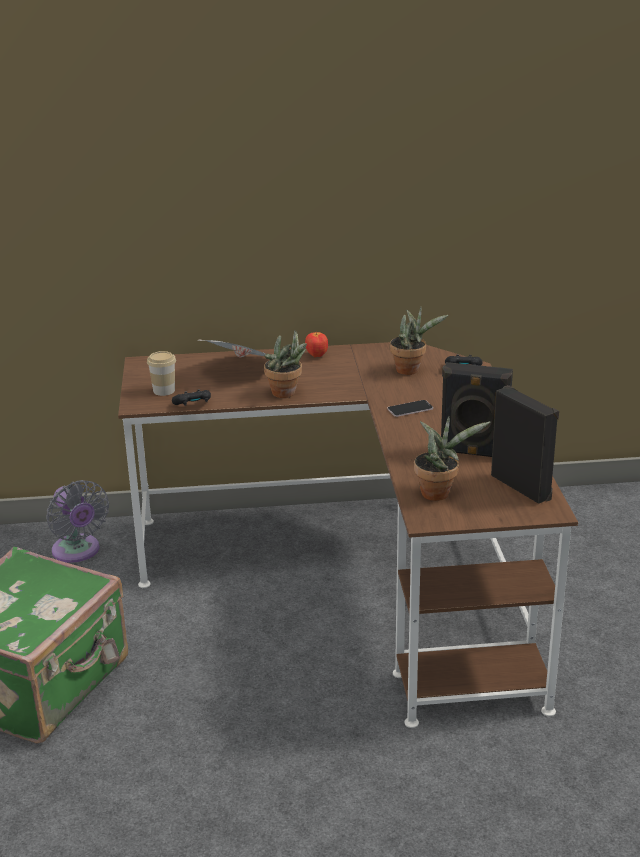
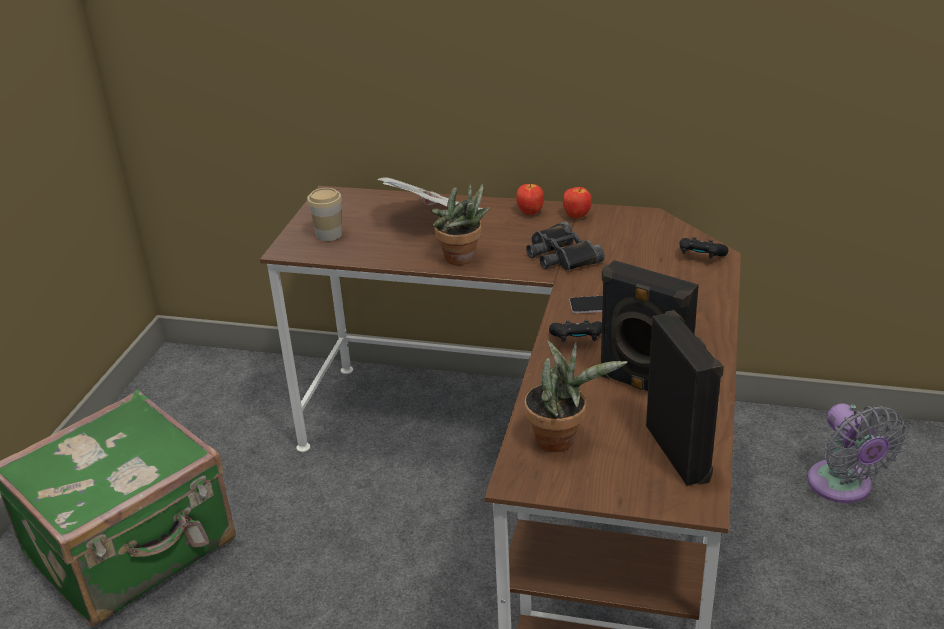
camera: 20 degrees right, 5 degrees up
grey fan [46,480,109,563] -> grey fan moved to [808,403,907,503]
black game controller [172,389,211,406] -> black game controller moved to [549,320,602,342]
potted plant [390,307,449,375] -> none
none -> black binoculars [526,221,605,271]
none -> apple [563,187,592,218]

